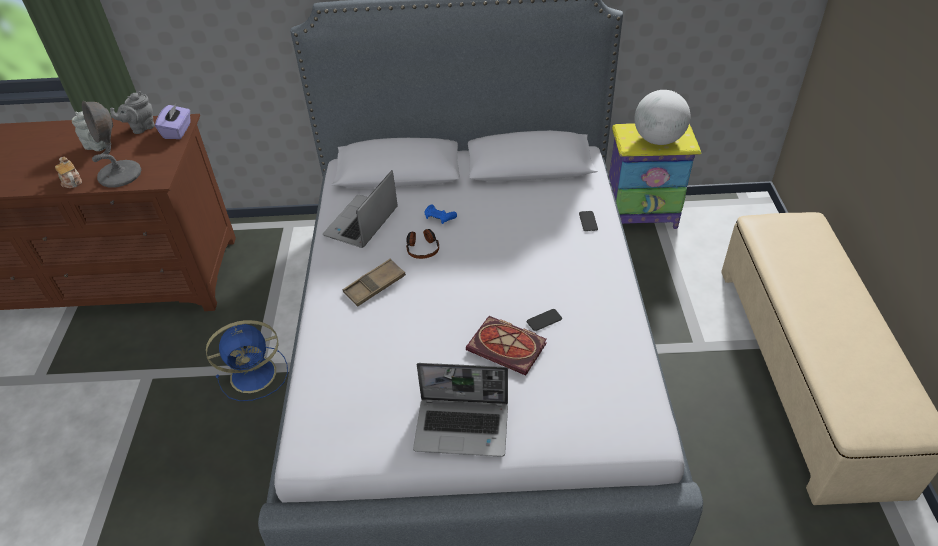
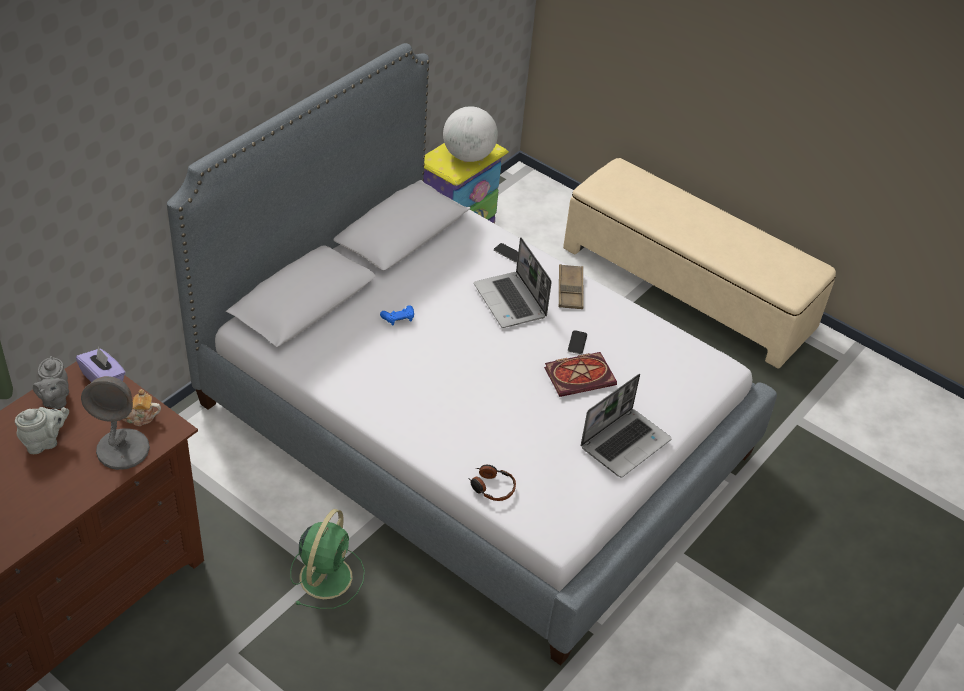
camera: 55 degrees left, 0 degrees up
teapot [55,157,82,188] -> teapot moved to [122,389,161,426]
blue fan [206,320,288,401] -> green fan [290,509,365,609]
laptop [323,170,398,248] -> laptop moved to [474,237,552,328]
brown tray [343,259,406,307] -> brown tray moved to [559,264,584,309]
headphones [406,229,439,259] -> headphones moved to [468,465,516,501]

